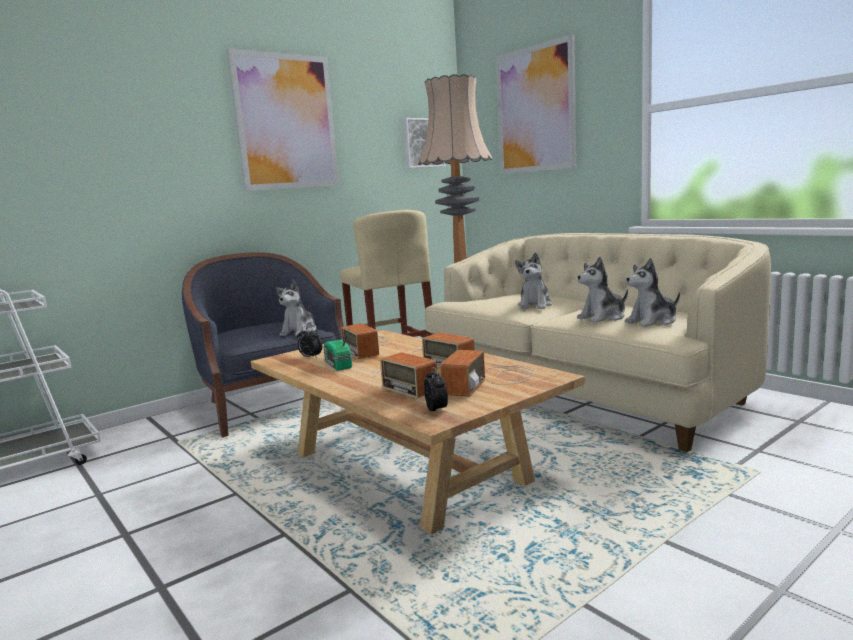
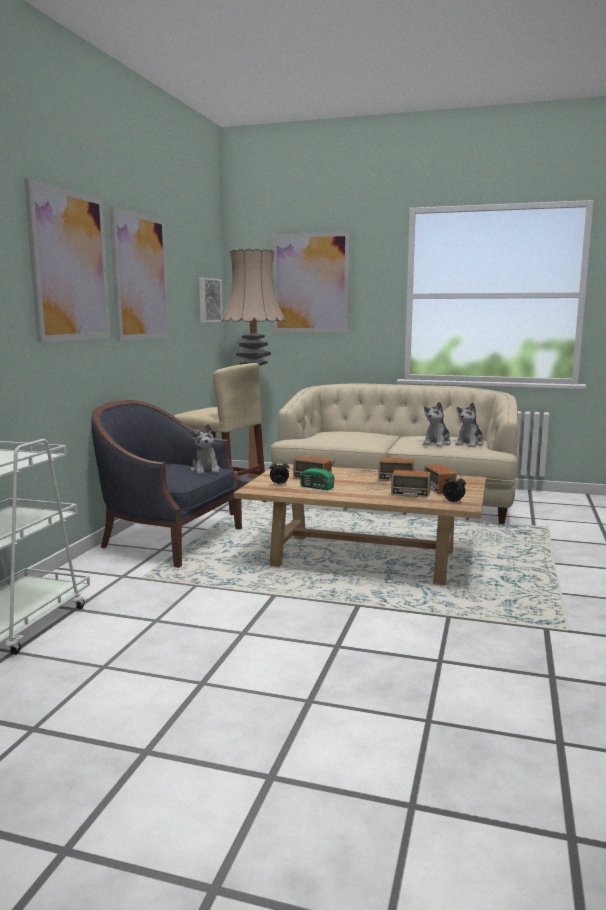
camera: 35 degrees left, 0 degrees up
plush toy [515,252,552,309] -> none
none -> picture [24,179,110,342]

